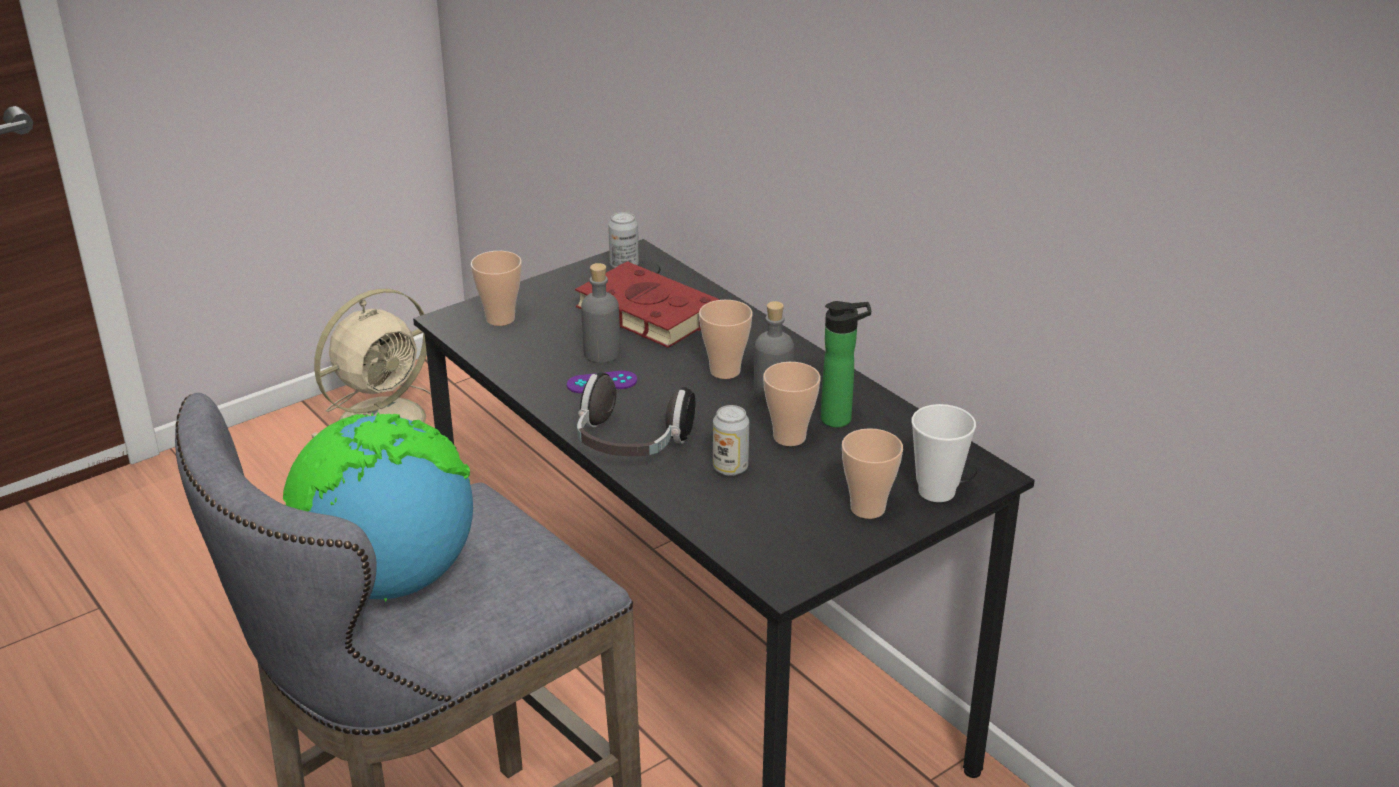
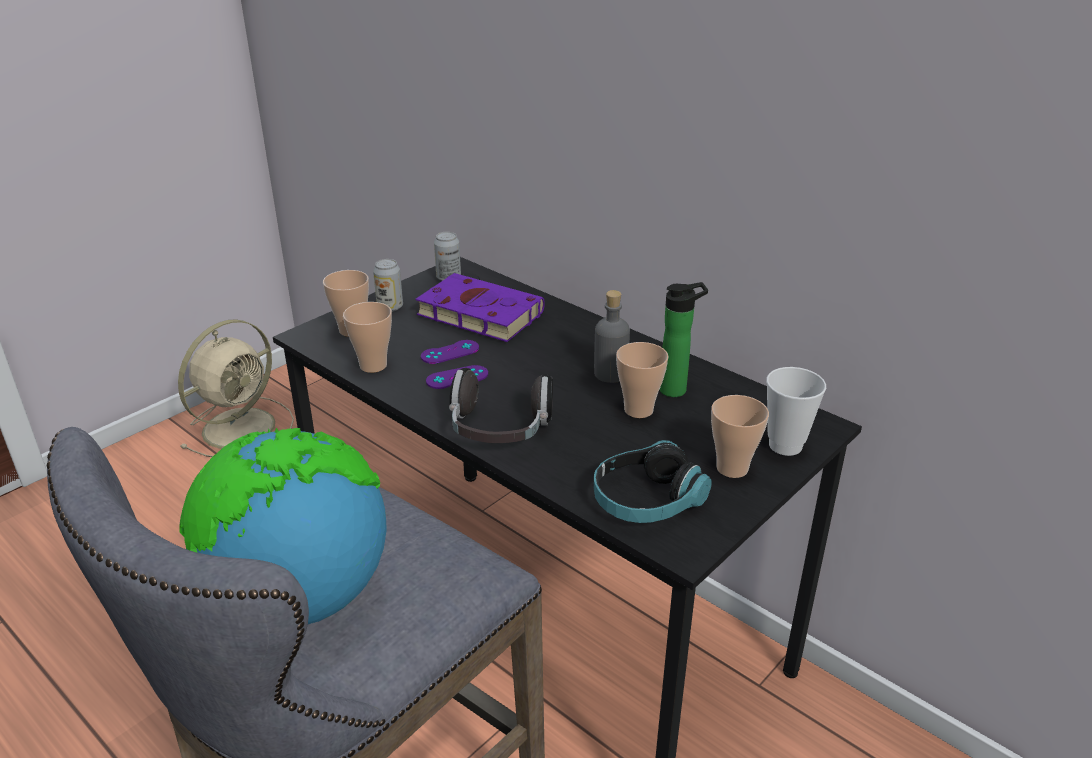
camera: 10 degrees left, 0 degrees up
red book [575,261,720,348] -> purple book [415,273,545,342]
grey bottle [581,263,621,363] -> purple game controller [421,340,479,364]
cup [699,300,753,379] -> cup moved to [343,302,392,373]
can [713,405,749,476] -> can moved to [373,259,403,312]
none -> headphones [593,440,712,523]

